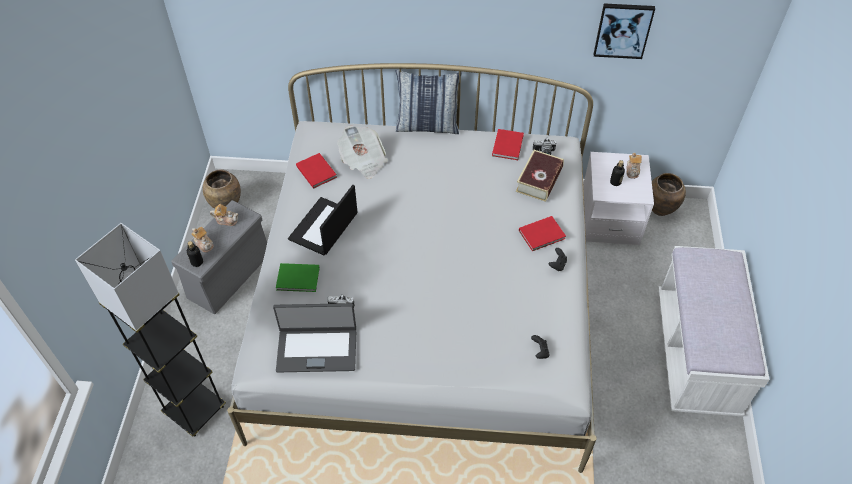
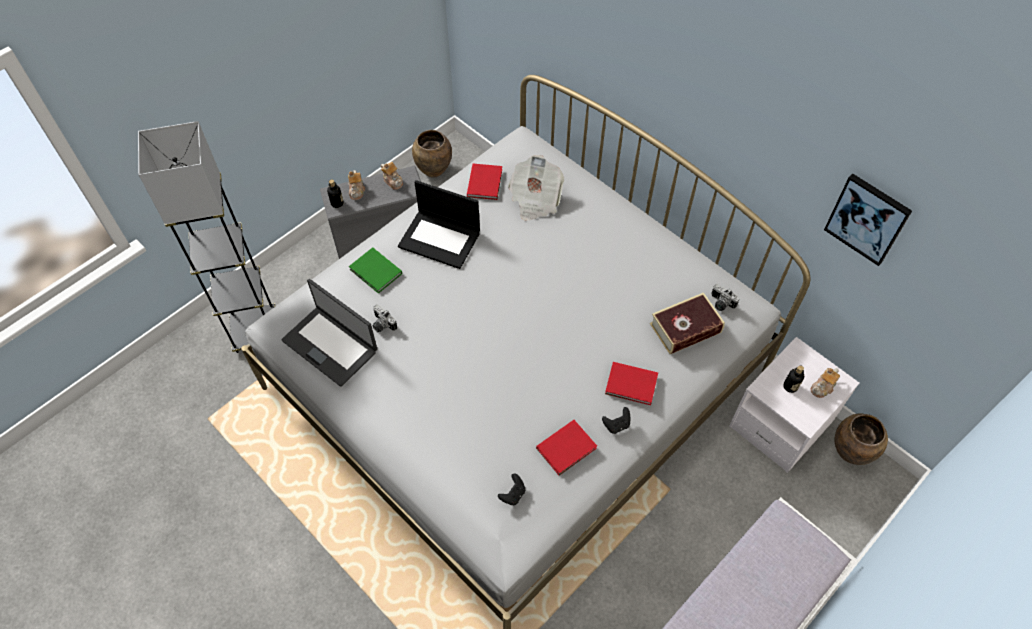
camera: 40 degrees right, 5 degrees up
laptop [288,185,358,255] -> laptop turned 135 degrees counterclockwise [398,180,480,269]
pillow [396,70,462,134] -> none
red book [492,129,524,160] -> red book moved to [536,420,597,476]

